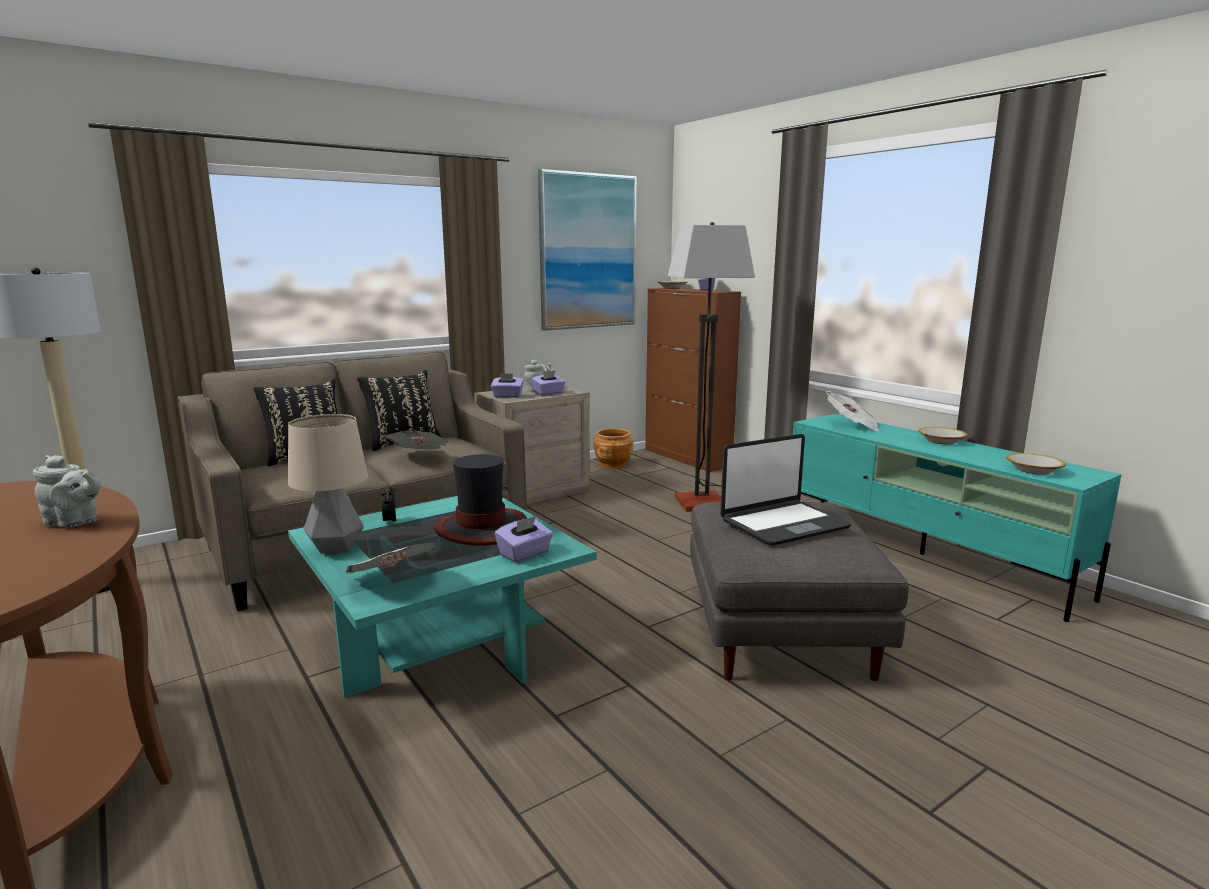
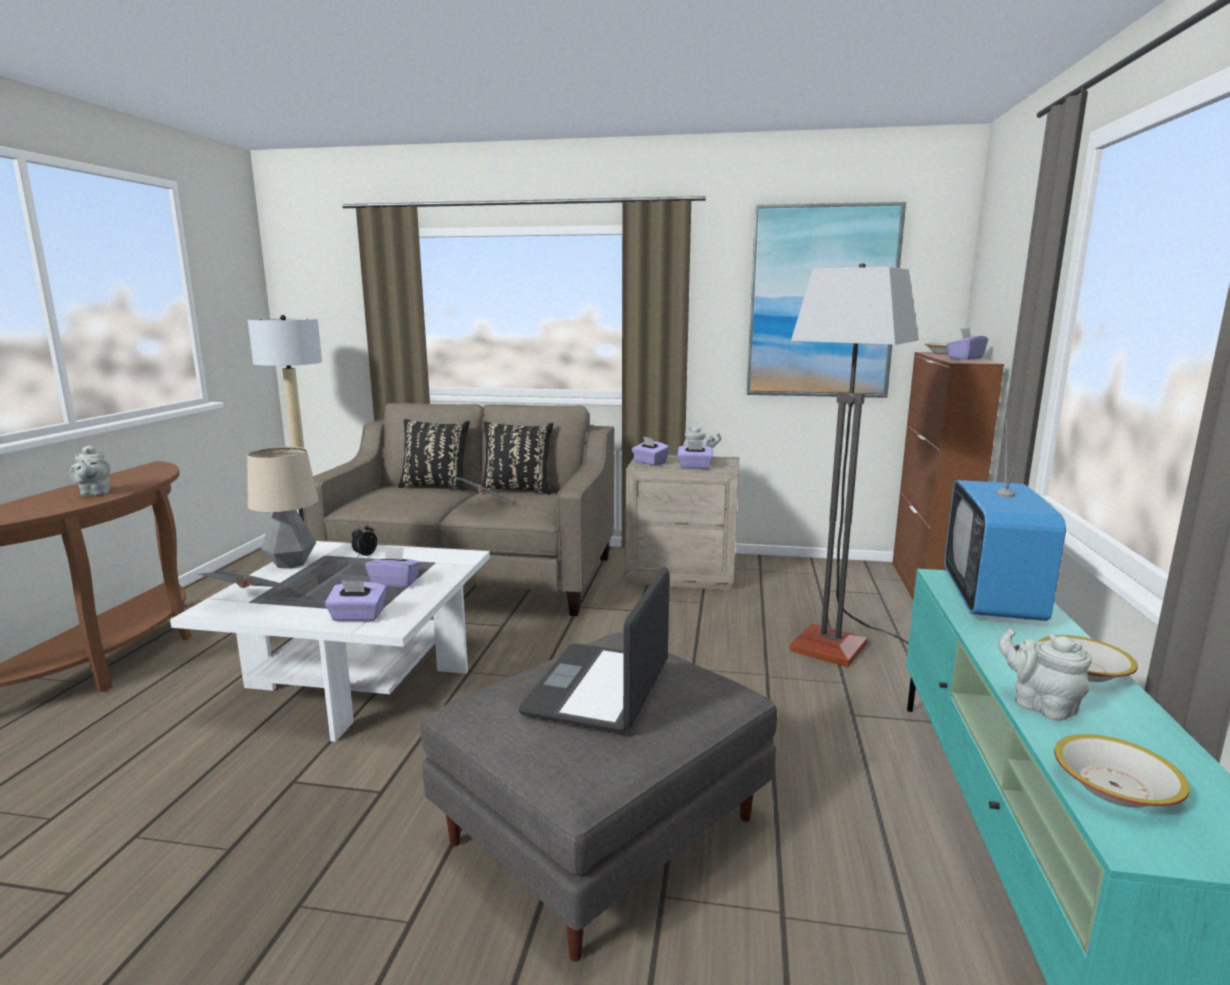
camera: 45 degrees right, 0 degrees up
turquoise coffee table [288,496,596,698] -> white coffee table [170,541,490,742]
hat [434,454,527,546] -> purple tissue box [365,546,421,588]
brown planter [593,429,634,469] -> none
laptop [720,434,851,546] -> laptop turned 90 degrees clockwise [519,567,670,733]
newspaper [826,391,879,431] -> television [945,417,1066,621]
none -> grey teapot [998,629,1092,721]

